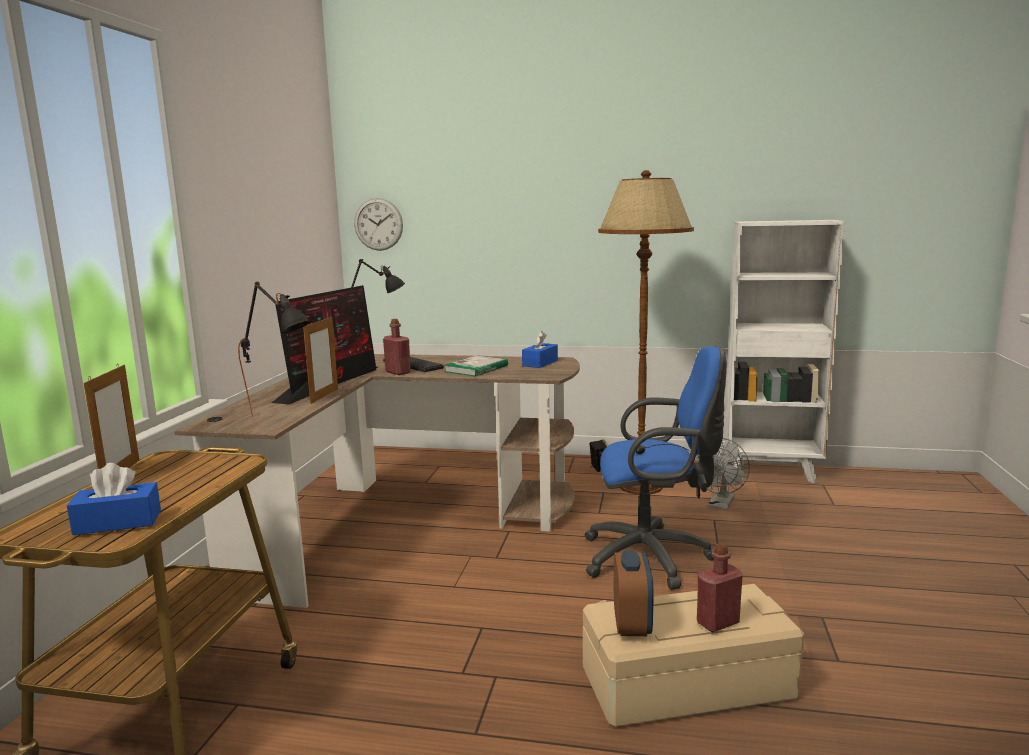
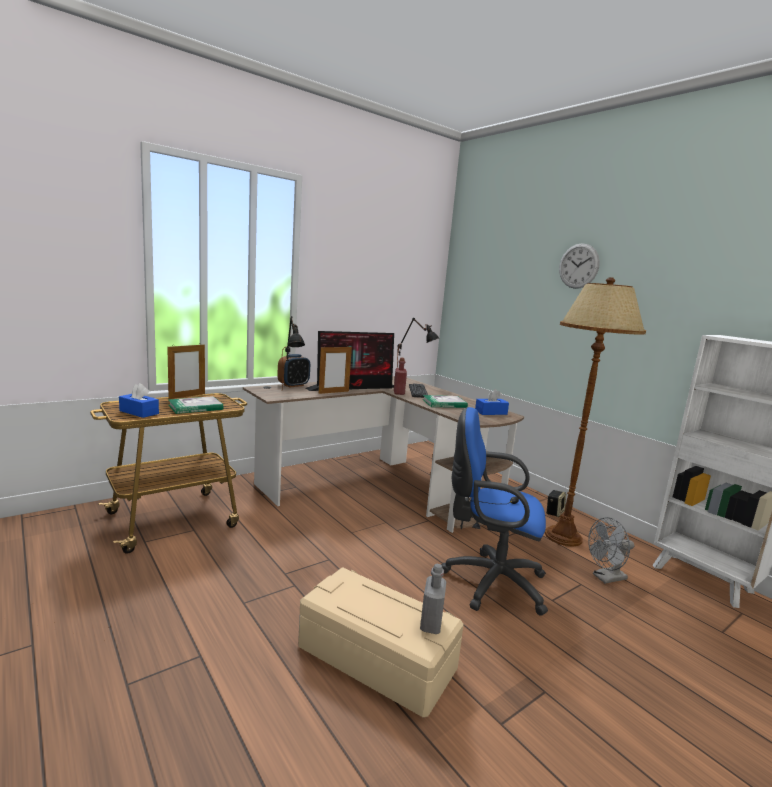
camera: 40 degrees right, 0 degrees up
wall clock [354,198,403,251] -> wall clock moved to [559,243,600,289]
blue office chair [585,346,727,590] -> blue office chair turned 150 degrees clockwise [441,407,548,616]
alarm clock [614,551,654,636] -> alarm clock moved to [277,354,310,387]
red bottle [697,543,743,632] -> none
none -> book [168,396,223,414]
none -> grey bottle [420,563,447,634]

